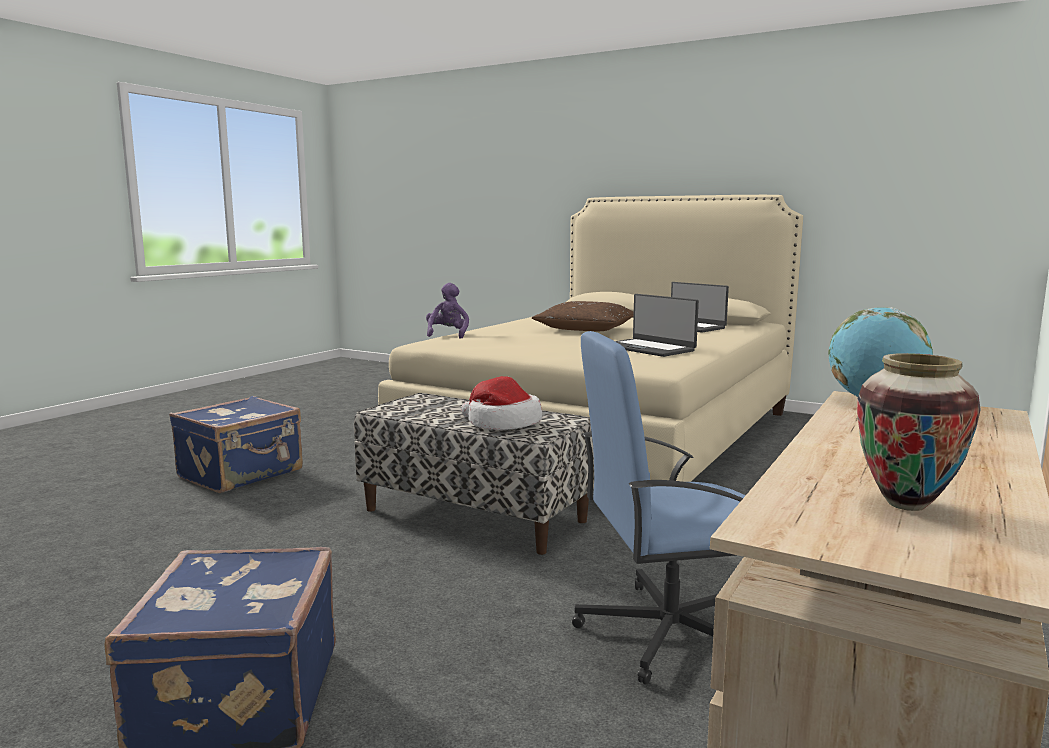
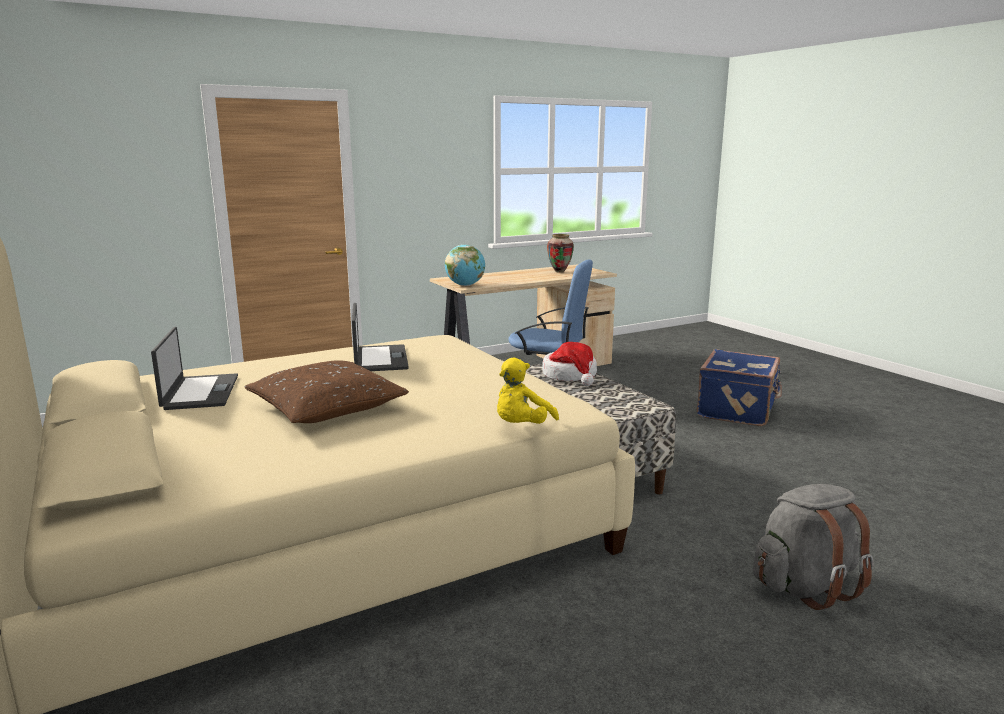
camera: 150 degrees left, 5 degrees up
blue suitcase [169,396,303,493] -> grey backpack [753,484,874,610]
purple plush toy [426,283,469,338] -> yellow plush toy [497,358,559,424]

